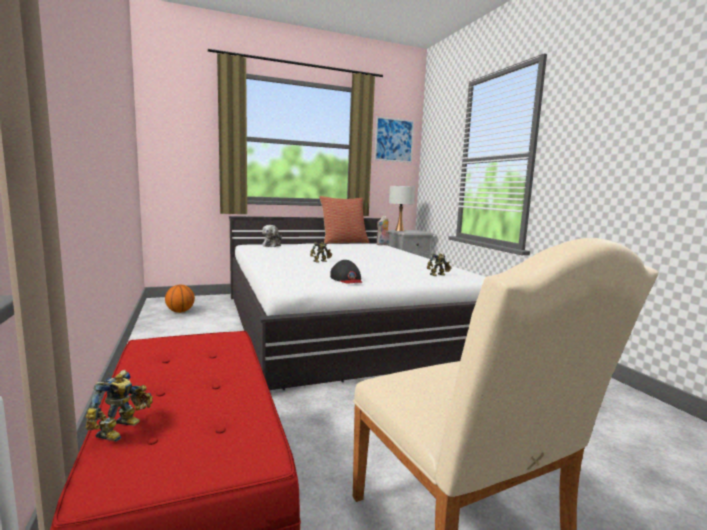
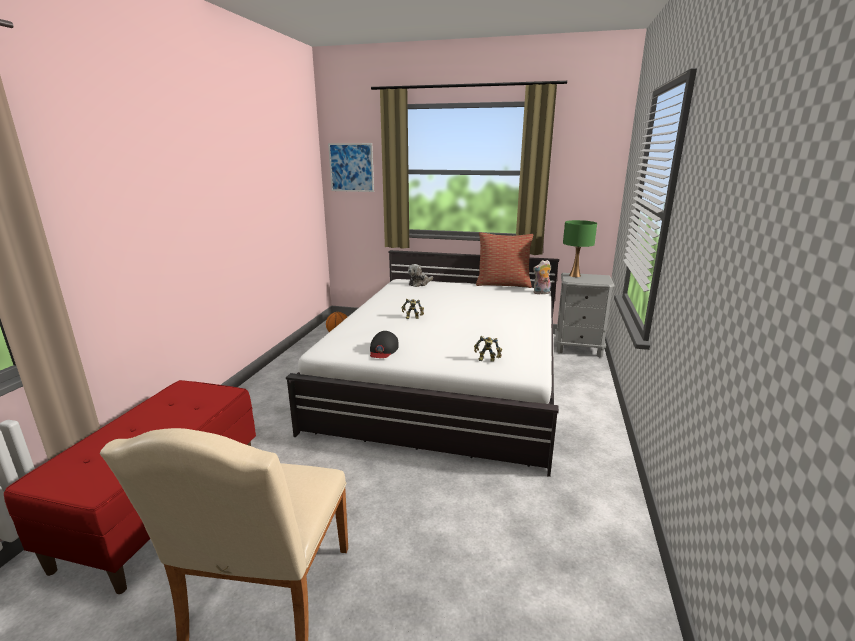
camera: 35 degrees right, 10 degrees up
toy robot [85,370,153,441] -> none
picture [374,117,414,163] -> picture moved to [328,143,374,192]
white table lamp [389,186,415,231] -> green table lamp [563,220,597,277]

